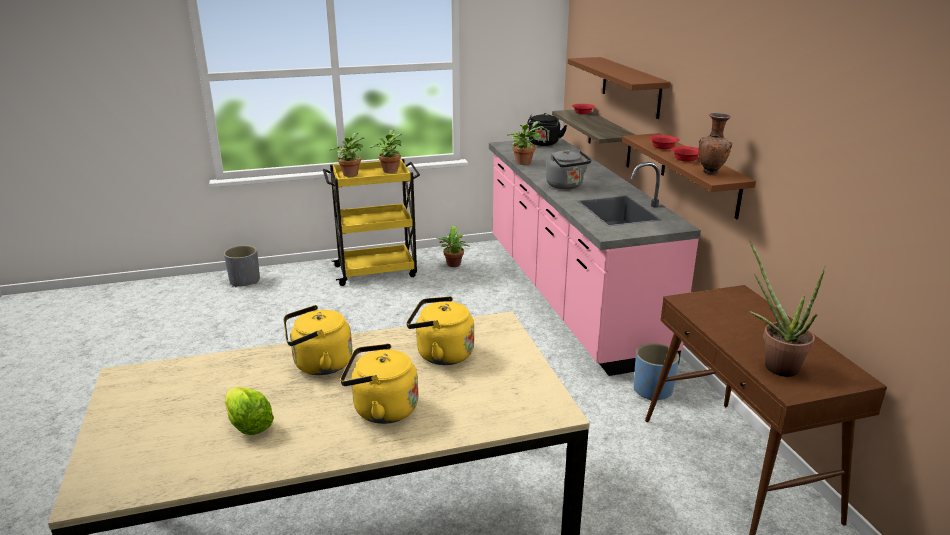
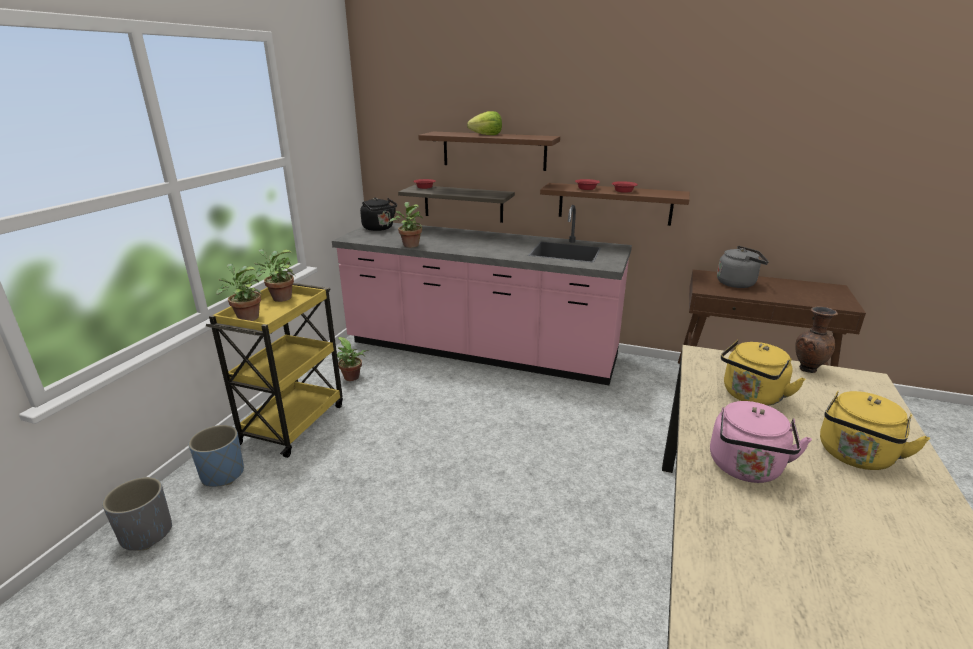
camera: 55 degrees left, 0 degrees up
lettuce [225,387,274,435] -> lettuce moved to [467,111,502,135]
yellow kettle [284,305,353,375] -> pink kettle [710,401,812,483]
grey kettle [546,150,591,189] -> grey kettle moved to [717,246,769,288]
blue planter [634,343,679,401] -> blue planter moved to [189,425,244,487]
brown vase [698,113,732,175] -> brown vase moved to [795,306,838,373]
potted plant [749,241,826,377] -> none

